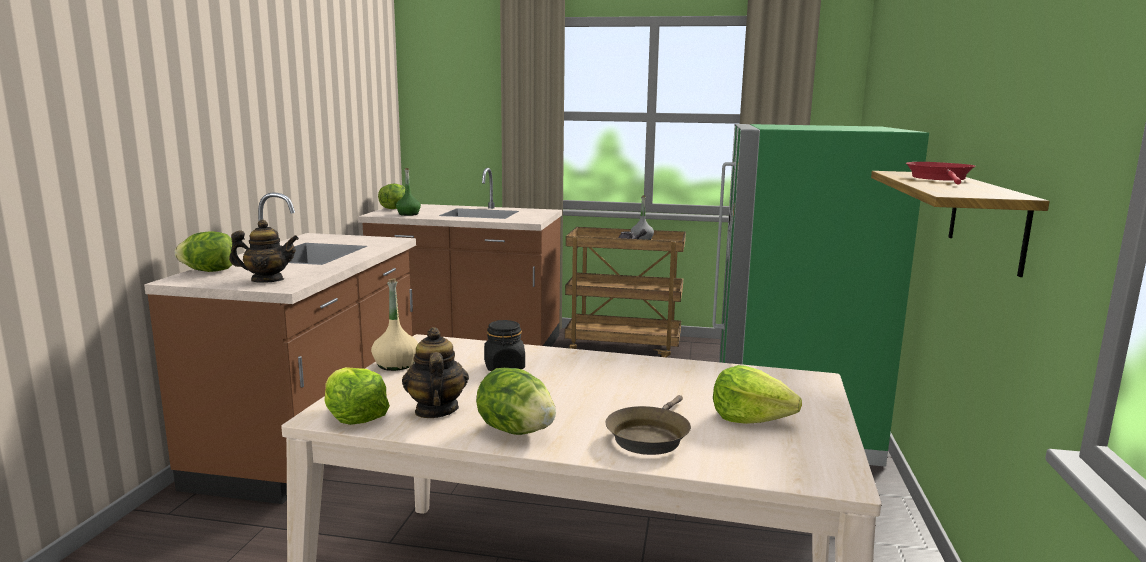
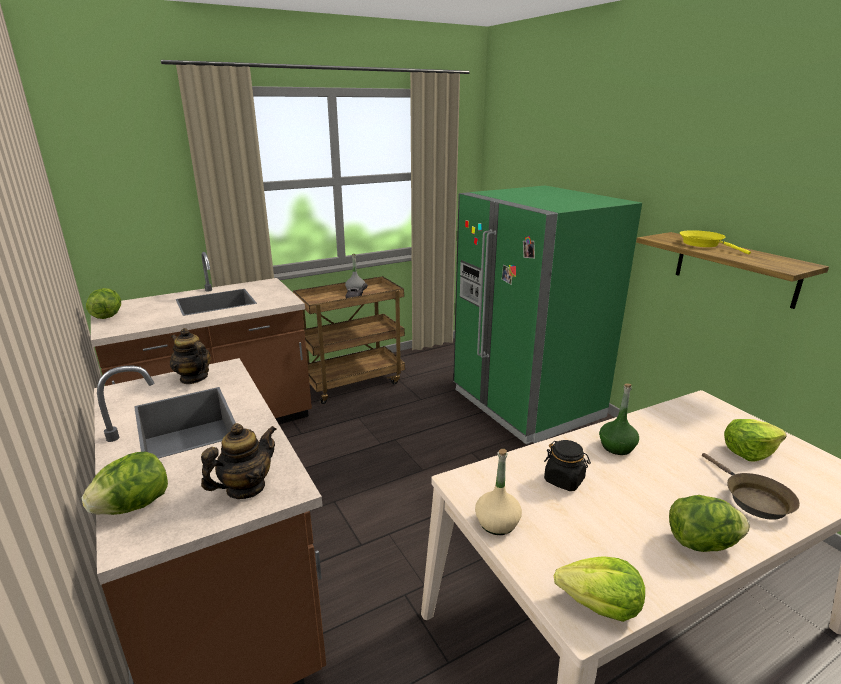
camera: 40 degrees left, 10 degrees up
green bottle [396,168,421,216] -> green bottle moved to [599,384,639,455]
teapot [402,327,469,418] -> teapot moved to [170,328,211,384]
red frying pan [906,162,975,185] -> yellow frying pan [680,230,751,254]

